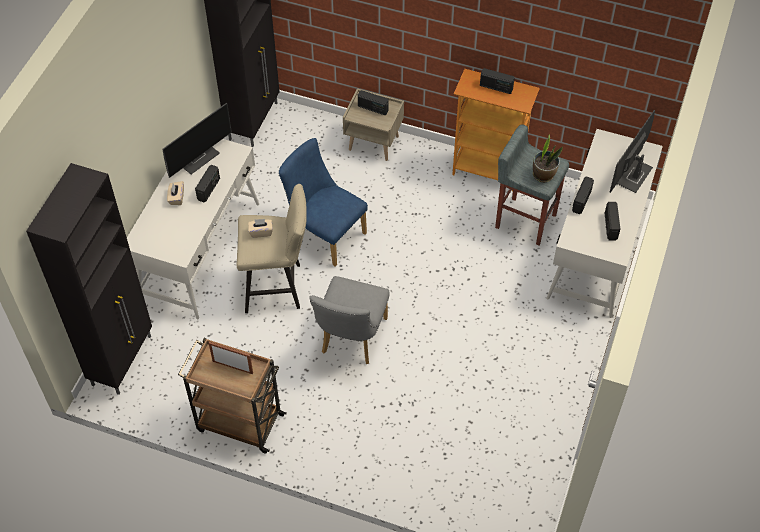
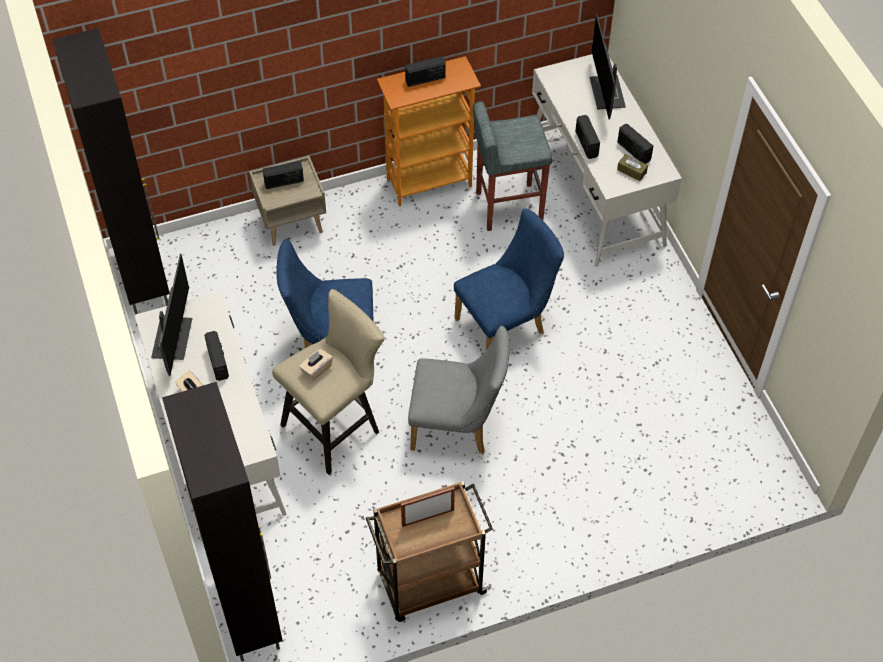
camera: 40 degrees left, 0 degrees up
grey chair [309,276,390,364] -> grey chair turned 60 degrees counterclockwise [408,326,510,454]
potted plant [533,135,563,182] -> none
none -> blue chair [454,208,564,350]
none -> brown tissue box [617,154,648,181]

